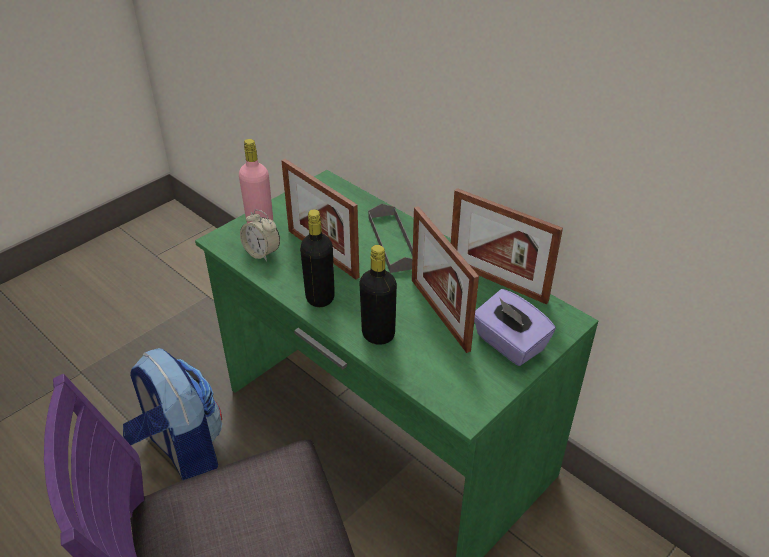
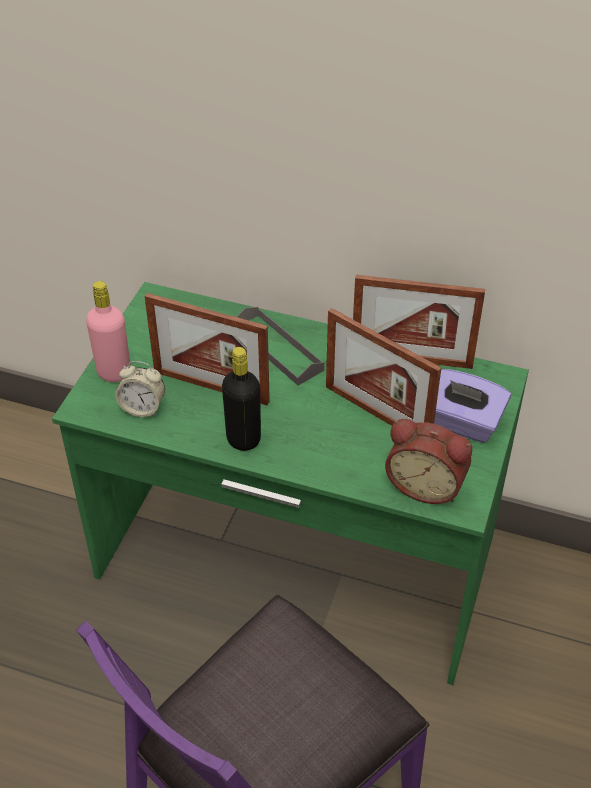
camera: 25 degrees left, 5 degrees up
backpack [123,348,222,480] -> none
black bottle [360,245,397,345] -> none
none -> alarm clock [385,419,472,504]

